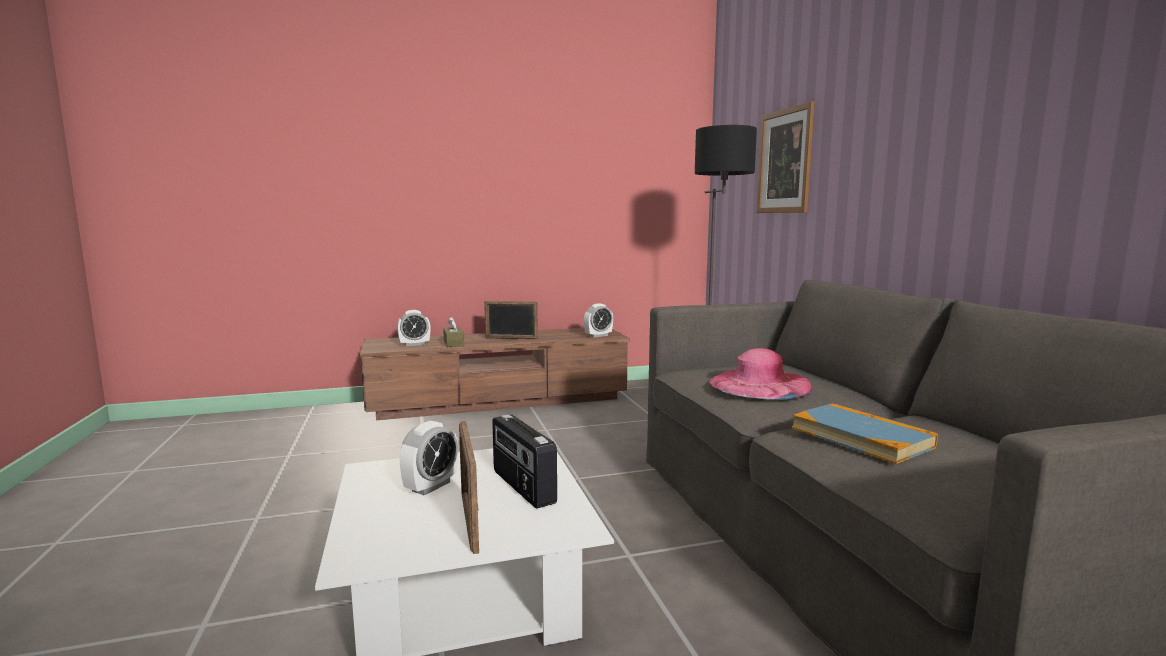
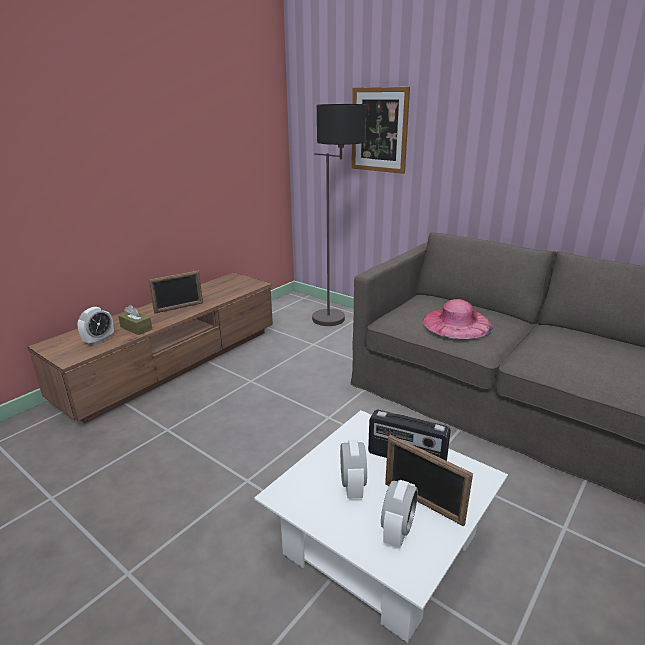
camera: 35 degrees left, 15 degrees up
alarm clock [584,303,613,338] -> alarm clock moved to [381,480,418,548]
book [792,403,938,464] -> none

